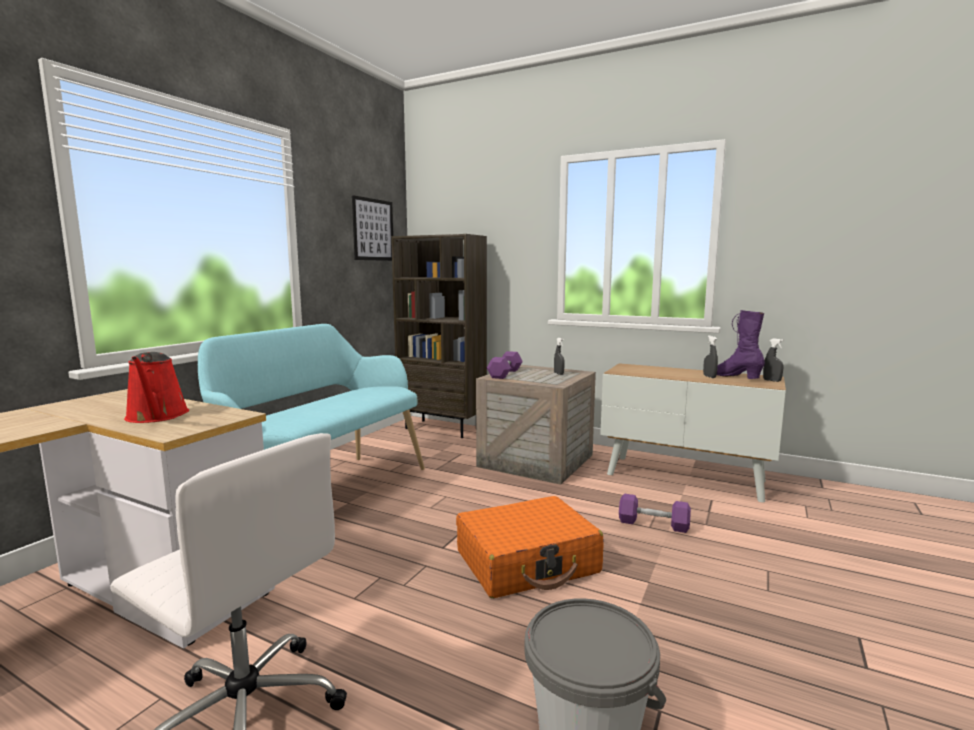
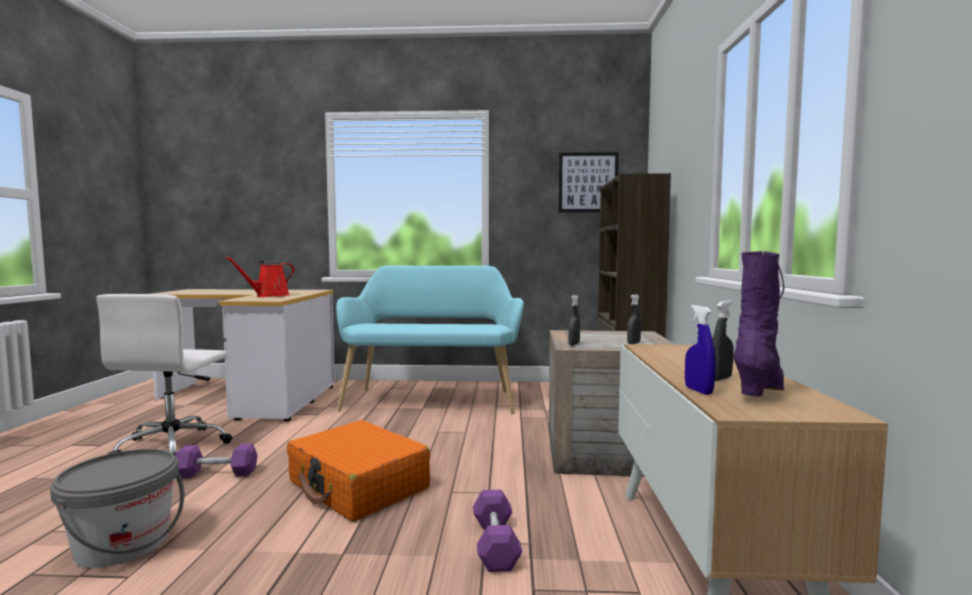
camera: 65 degrees right, 5 degrees down
purple dumbbell [487,351,523,379] -> purple dumbbell moved to [175,444,258,478]
grey spray bottle [763,338,784,382] -> grey spray bottle moved to [569,295,580,345]
none -> blue spray bottle [685,305,716,395]

